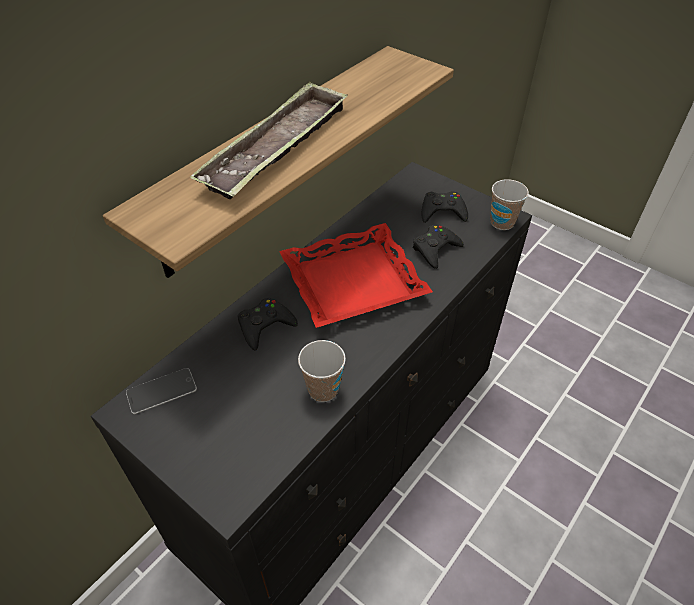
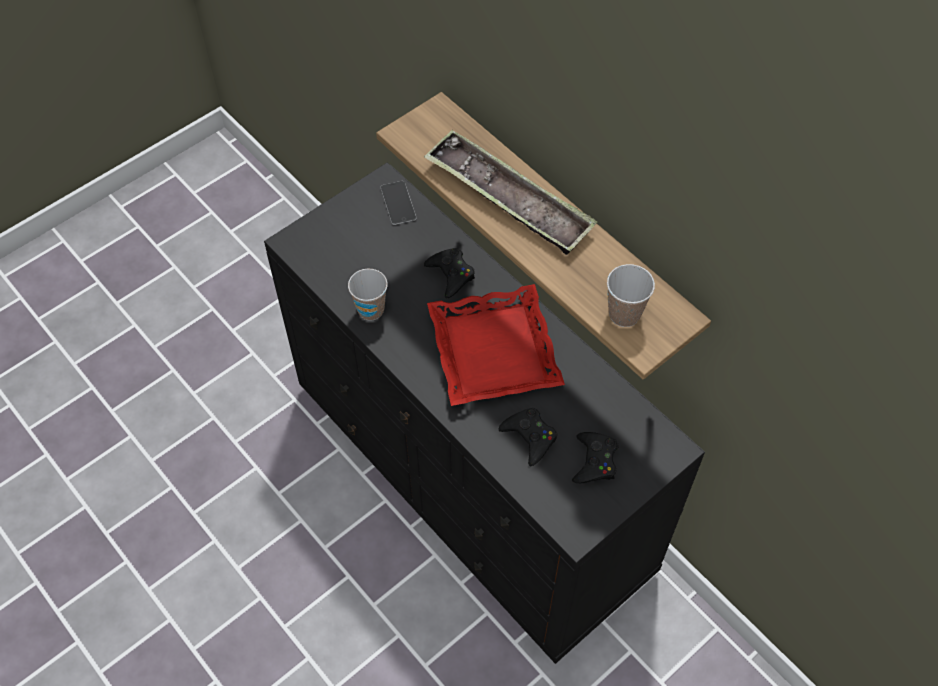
camera: 100 degrees right, 10 degrees up
cup [490,179,529,230] -> cup moved to [607,264,655,327]

